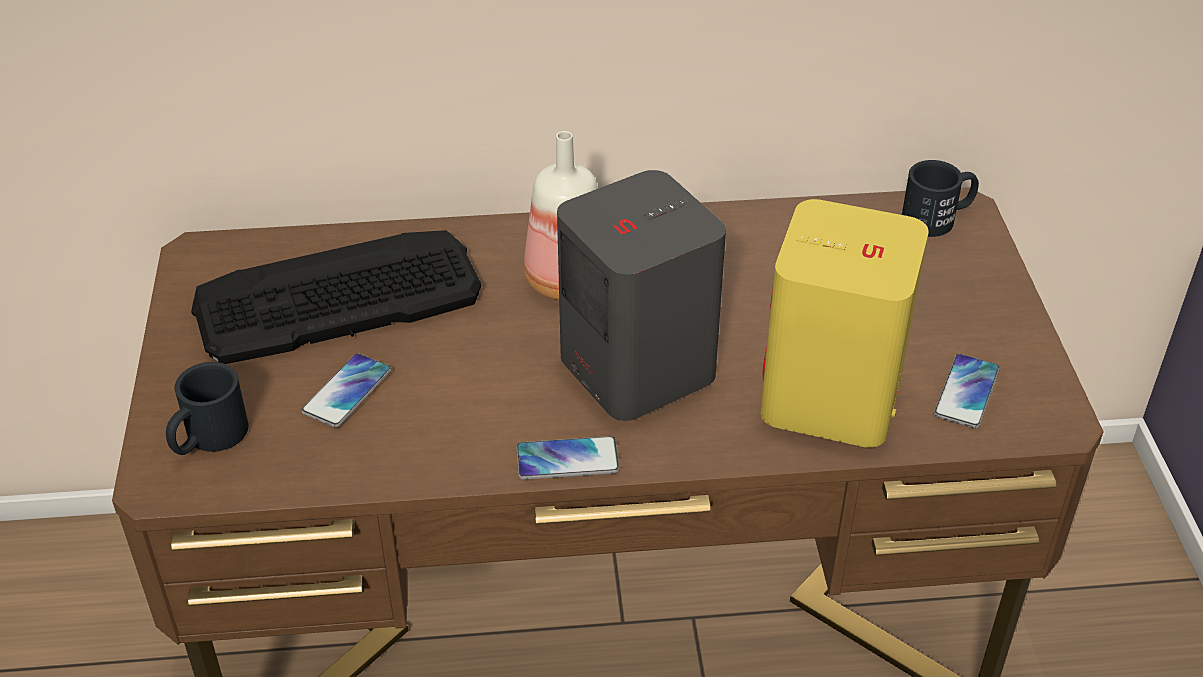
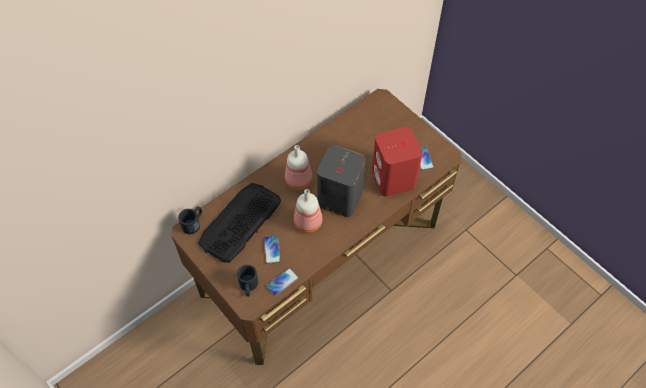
camera: 35 degrees left, 15 degrees up
phone [516,436,620,480] -> phone moved to [266,268,299,296]
yellow speaker [760,199,929,448] -> red speaker [372,127,423,197]
black mug [902,160,979,237] -> black mug moved to [178,207,202,234]
none -> bottle [294,189,323,233]

